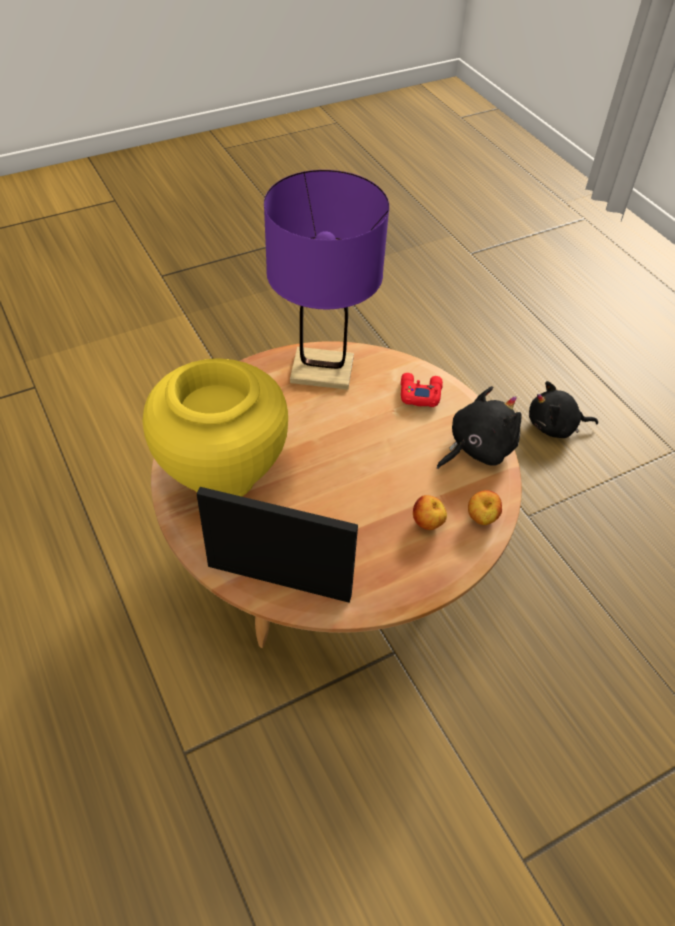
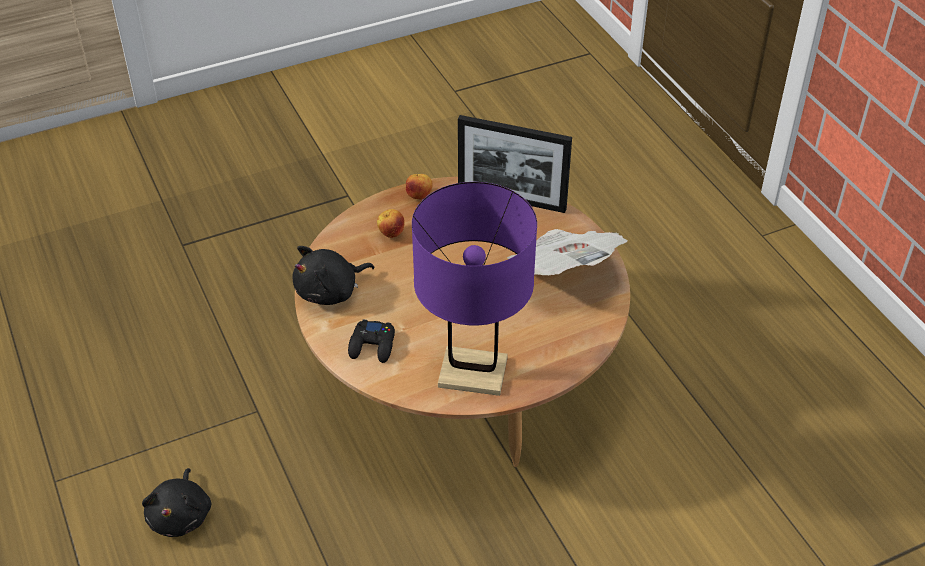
camera: 175 degrees left, 5 degrees down
yellow vase [142,358,288,497] -> newspaper [507,229,628,275]
red game controller [401,373,443,407] -> black game controller [348,320,395,363]
apple [468,490,502,525] -> apple moved to [406,174,432,200]
black plush toy [529,381,598,438] -> black plush toy turned 90 degrees clockwise [142,468,211,537]

